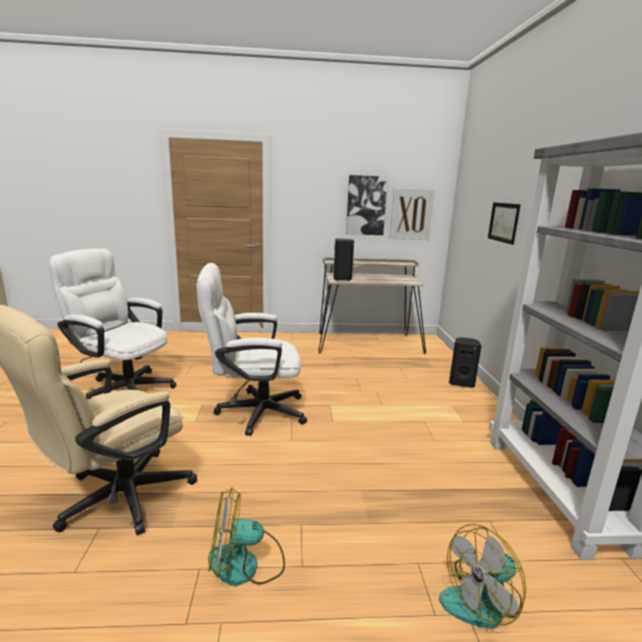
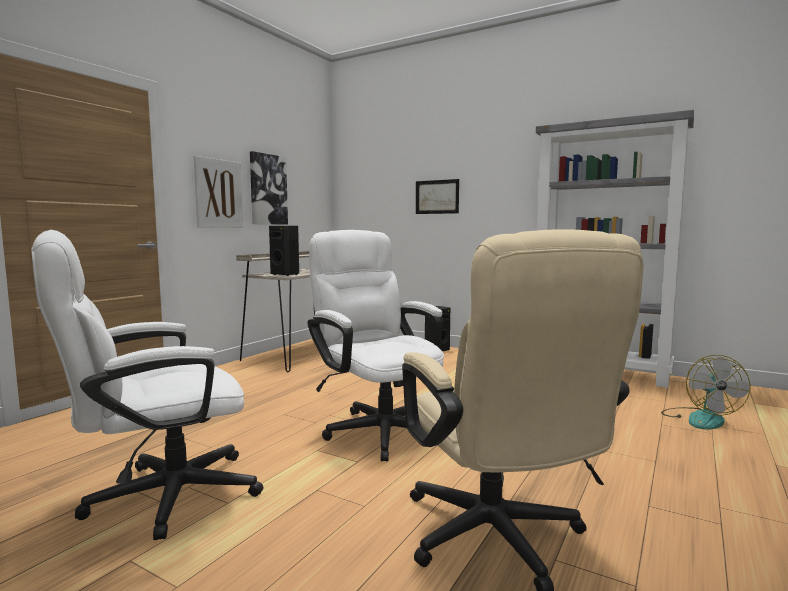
camera: 55 degrees left, 10 degrees down
white office chair [197,263,307,436] -> white office chair turned 120 degrees clockwise [308,230,444,462]
fan [208,487,285,586] -> none
picture [389,188,435,240] -> picture moved to [194,156,243,228]

